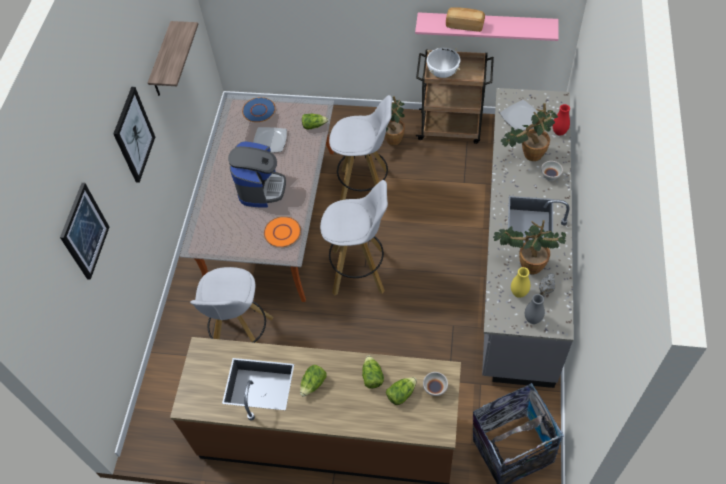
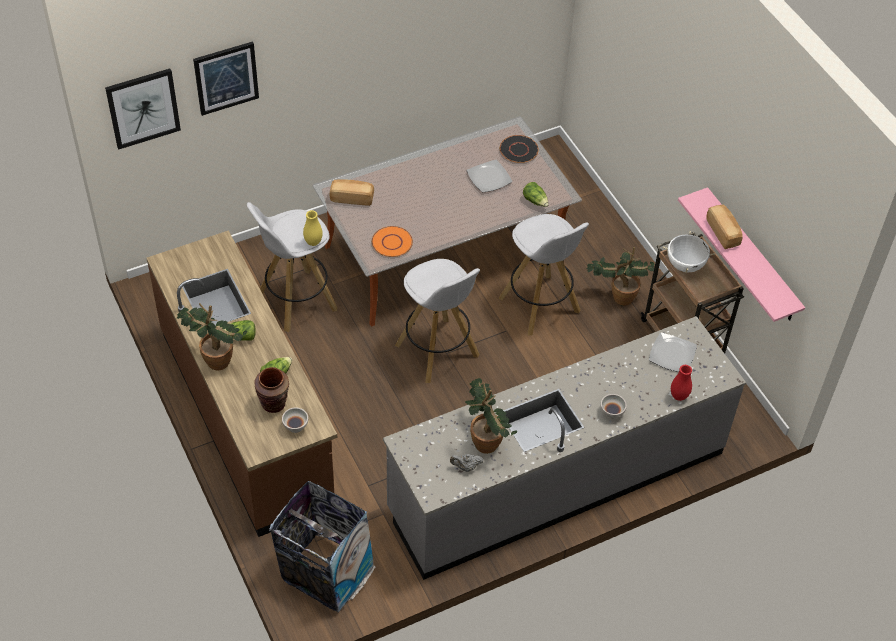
camera: 50 degrees right, 5 degrees down
picture [113,87,155,183] -> picture moved to [105,69,181,149]
shelf [148,21,198,96] -> none
coffee machine [228,141,286,208] -> none
blue plate [242,97,275,122] -> black plate [500,135,539,163]
lettuce [386,377,417,405] -> brown vase [254,367,289,413]
potted plant [501,103,558,161] -> potted plant moved to [177,303,247,371]
yellow vase [511,267,530,298] -> yellow vase moved to [303,210,323,246]
grey vase [525,294,545,324] -> none
none -> bread [329,179,374,206]

